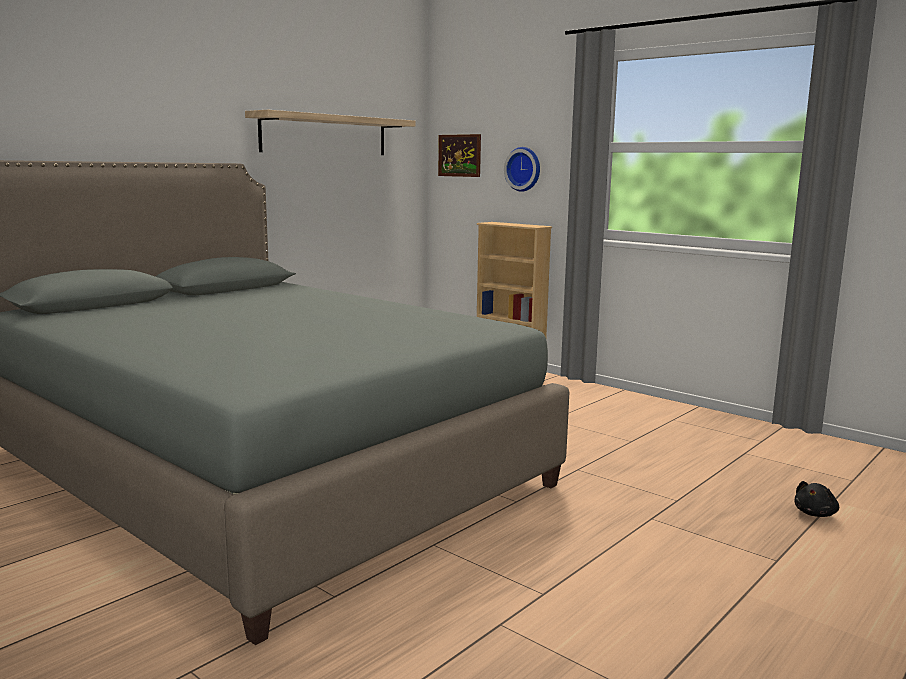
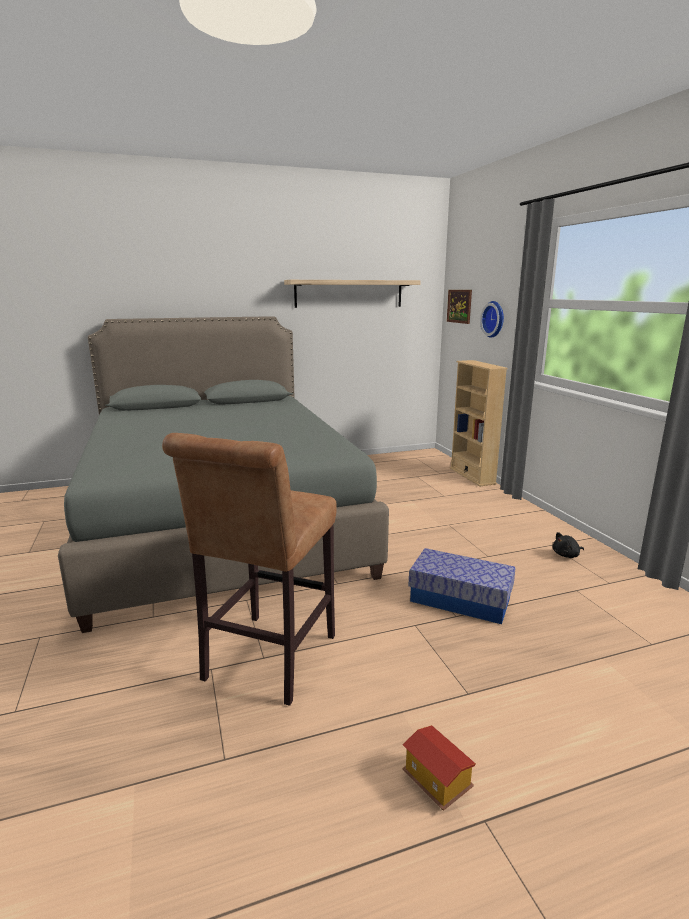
camera: 30 degrees right, 5 degrees up
black plush toy [794,481,839,517] -> black plush toy moved to [553,532,584,558]
none -> brown stool [162,433,337,706]
none -> toy house [403,725,476,810]
none -> storage box [408,548,516,624]

